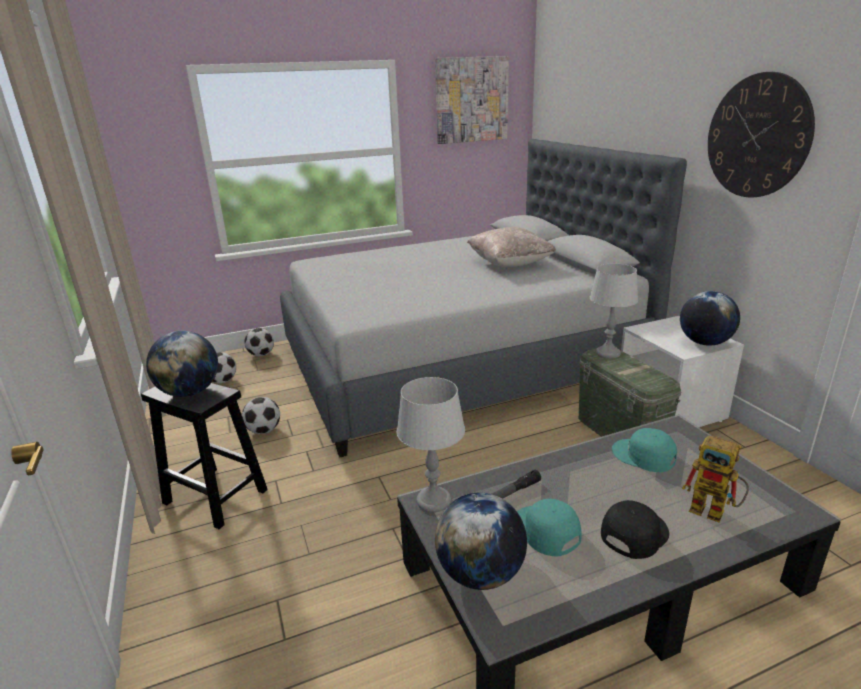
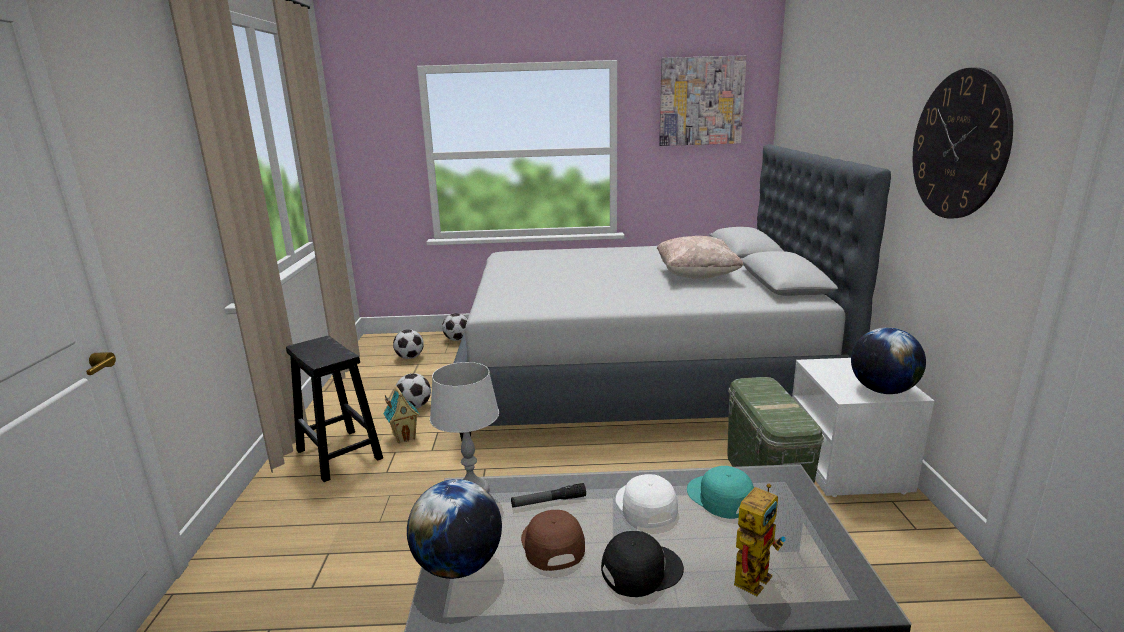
camera: 20 degrees right, 5 degrees down
globe [146,331,218,397] -> none
turquoise cap [517,499,582,557] -> brown cap [521,510,585,571]
grey table lamp [590,264,638,359] -> none
toy robot [682,436,749,522] -> toy robot turned 105 degrees counterclockwise [734,483,786,596]
none -> toy house [383,386,420,443]
none -> white cap [615,474,678,528]

